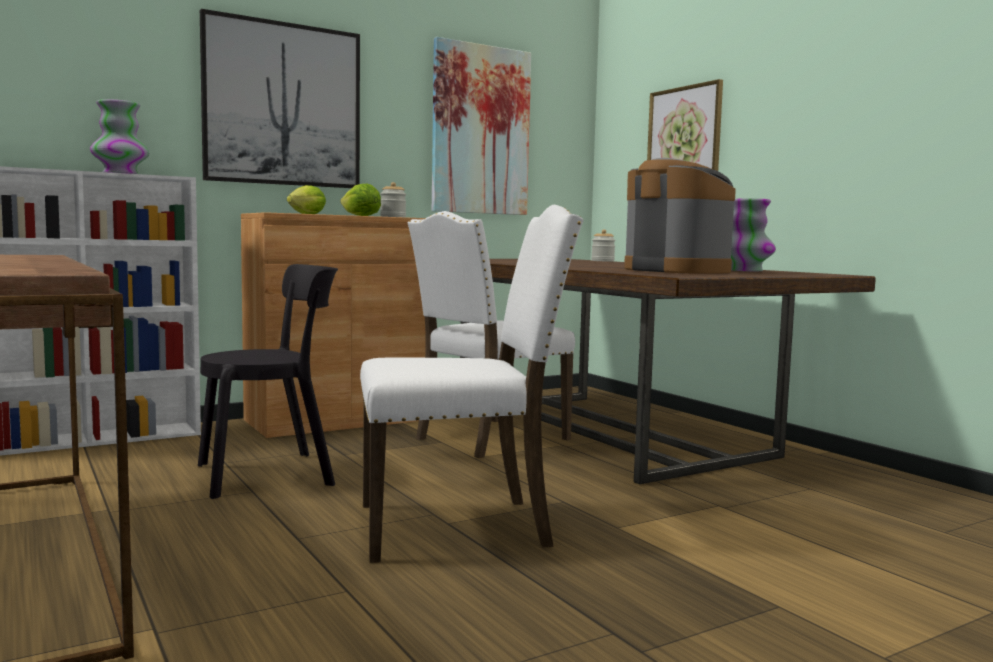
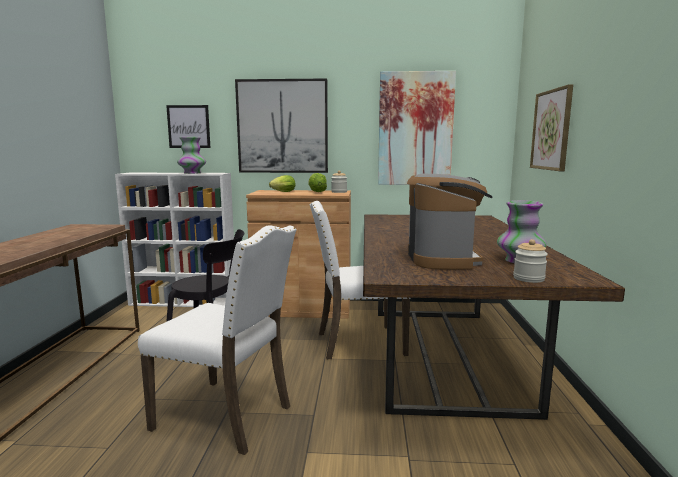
camera: 35 degrees right, 5 degrees up
jar [591,229,615,261] -> jar moved to [513,239,548,283]
none -> picture [166,105,210,148]

